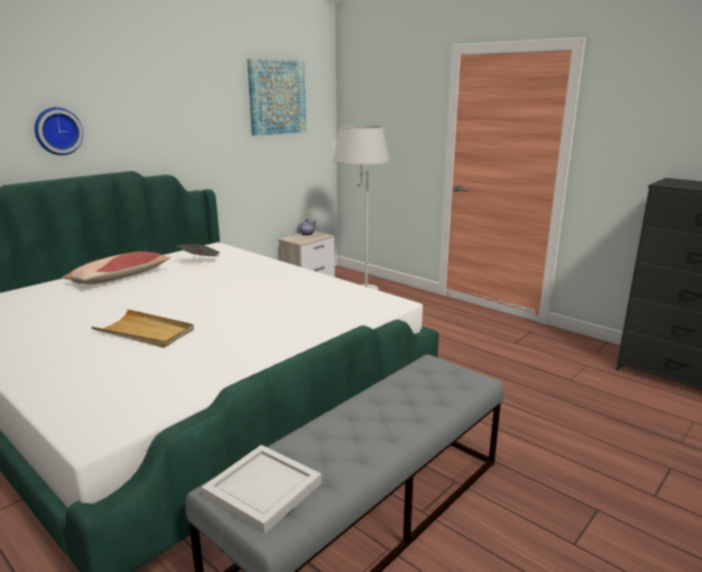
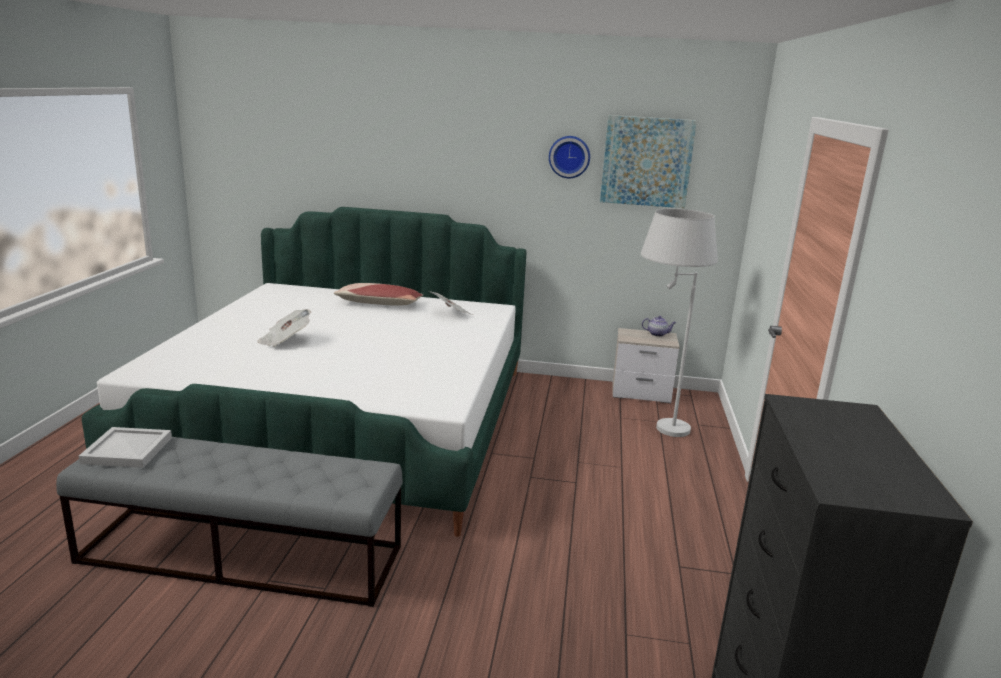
camera: 55 degrees right, 0 degrees up
wall clock [34,107,83,155] -> wall clock moved to [549,136,590,178]
beige tray [91,309,194,348] -> newspaper [258,309,311,347]

